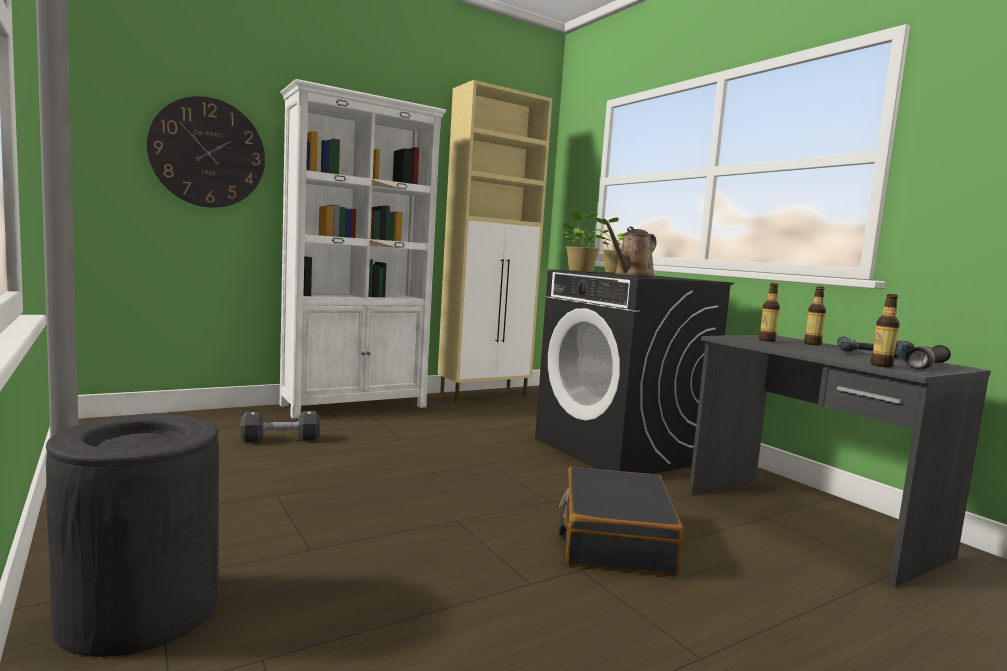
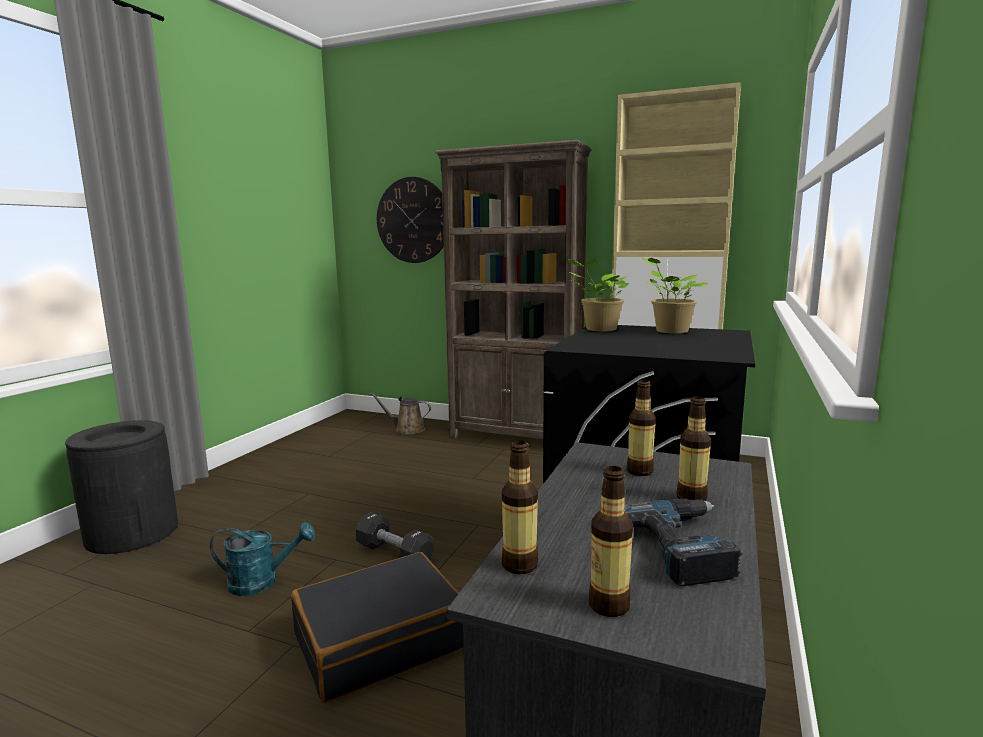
camera: 55 degrees right, 5 degrees up
black dumbbell [240,411,320,442] -> black dumbbell moved to [355,512,434,560]
white bookcase [280,79,447,419] -> brown bookcase [435,140,592,439]
brown watering can [602,218,657,276] -> brown watering can moved to [370,393,431,434]
black flashlight [905,345,951,370] -> bottle [589,466,633,617]
none -> turquoise watering can [210,522,315,596]

